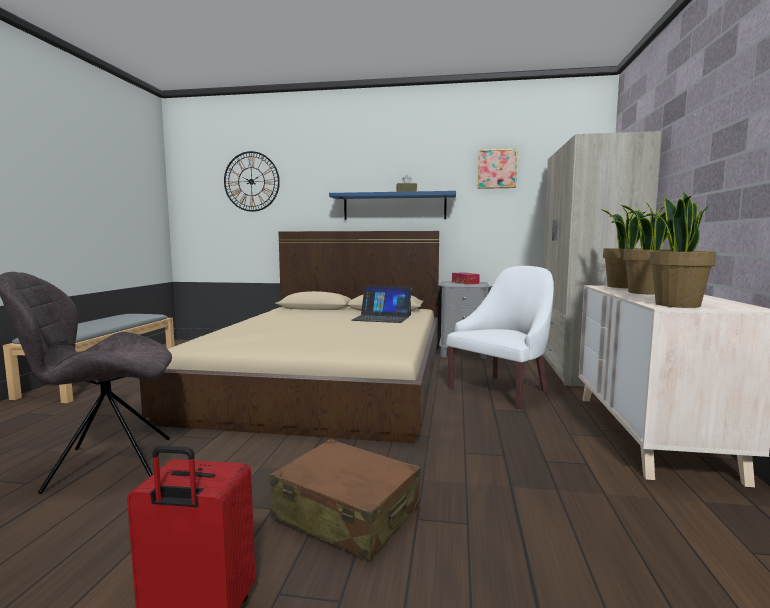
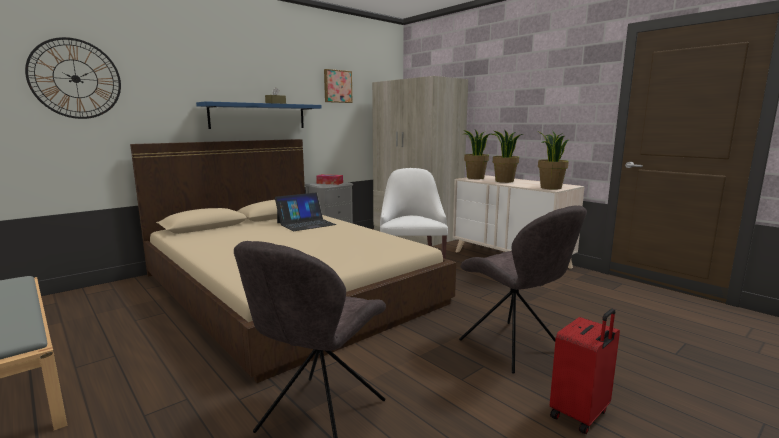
camera: 50 degrees left, 5 degrees up
brown suitcase [270,439,421,561] -> grey chair [459,205,587,374]

